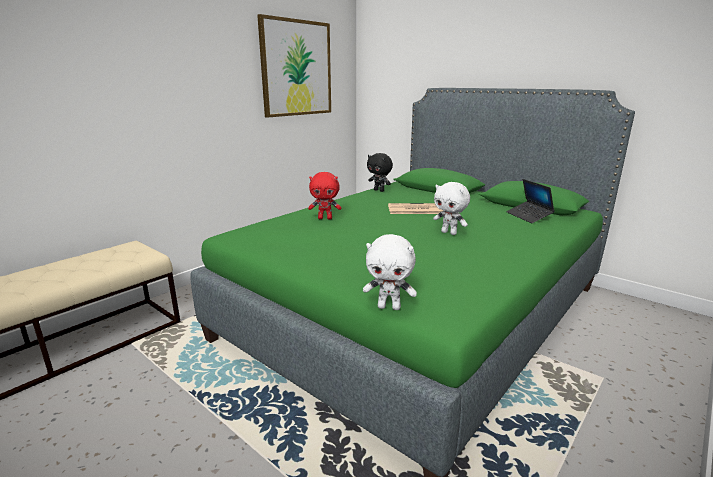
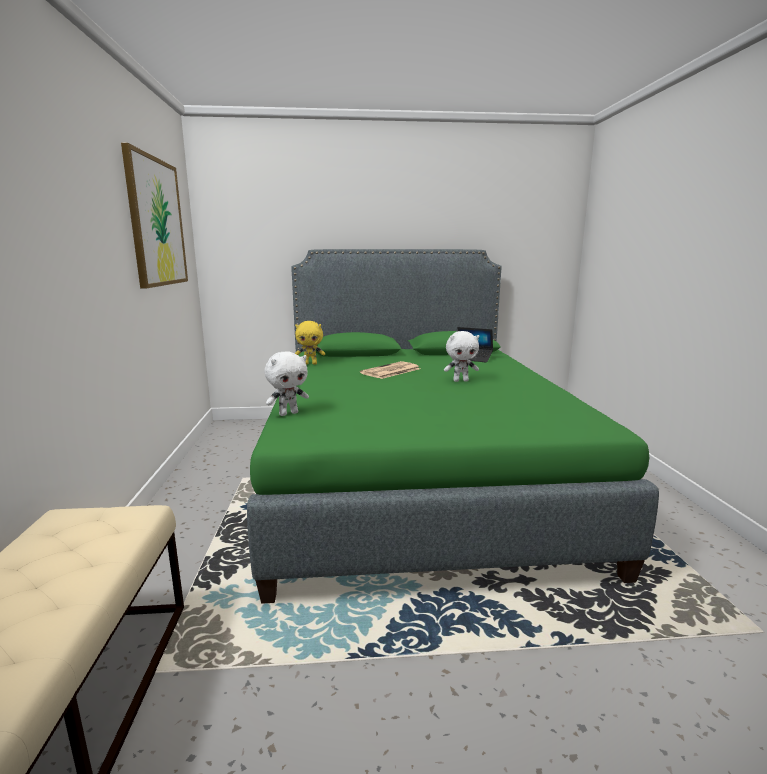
camera: 45 degrees left, 5 degrees down
red plush toy [308,172,341,219] -> none
white plush toy [363,234,417,310] -> white plush toy moved to [265,351,309,416]
black plush toy [367,153,393,192] -> yellow plush toy [295,321,325,365]

